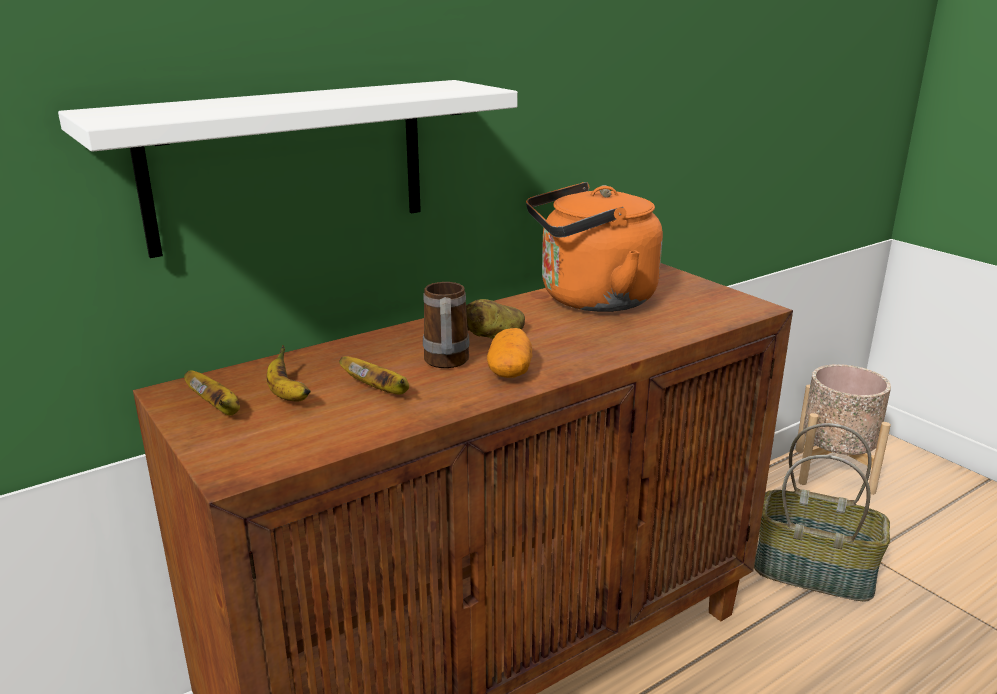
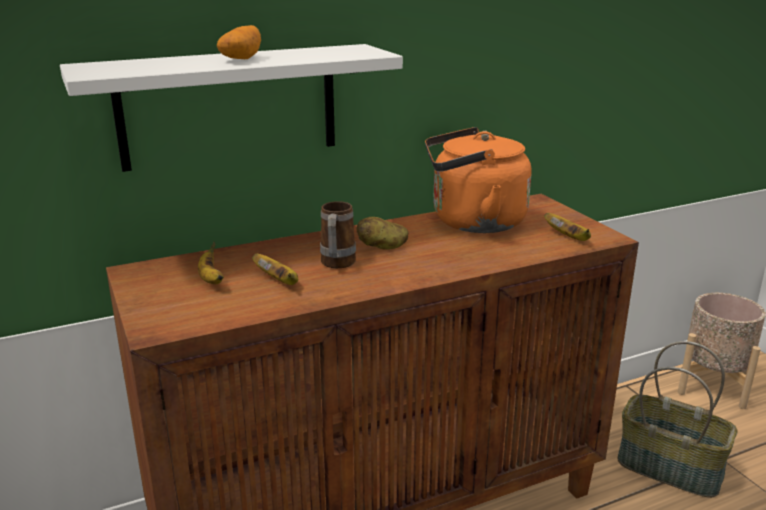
camera: 10 degrees right, 0 degrees up
banana [184,370,240,416] -> banana moved to [544,213,591,241]
potato [487,328,532,378] -> potato moved to [217,25,261,59]

